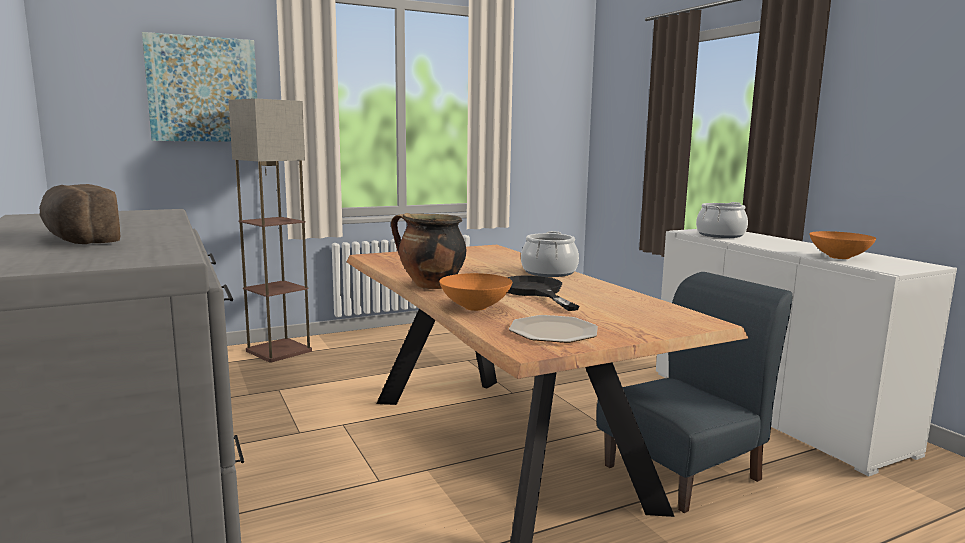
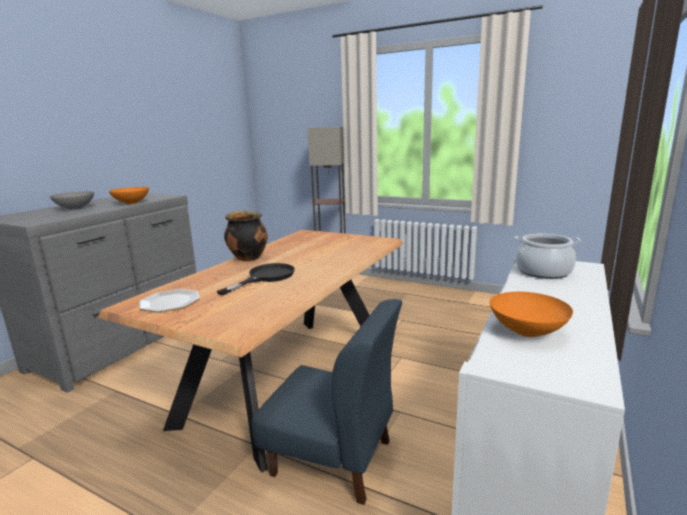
camera: 55 degrees right, 5 degrees up
bread [39,184,120,244] -> grey bowl [50,192,94,210]
picture [142,32,257,142] -> none
orange bowl [439,273,512,311] -> orange bowl moved to [109,187,149,204]
cooking pot [521,231,579,277] -> none

